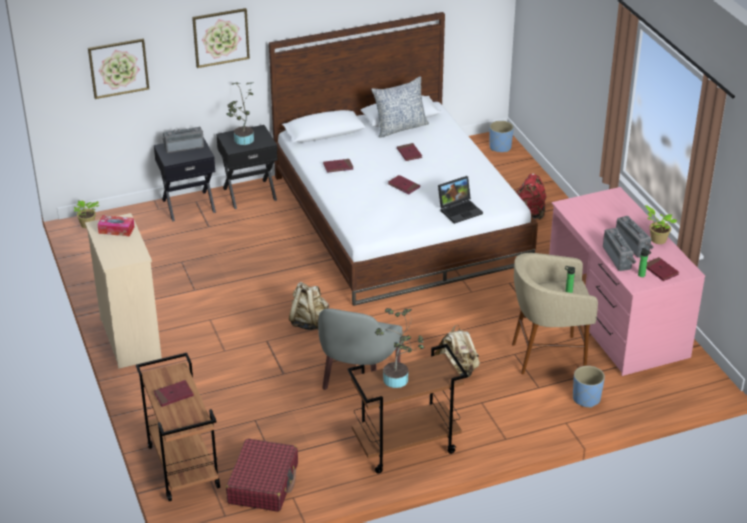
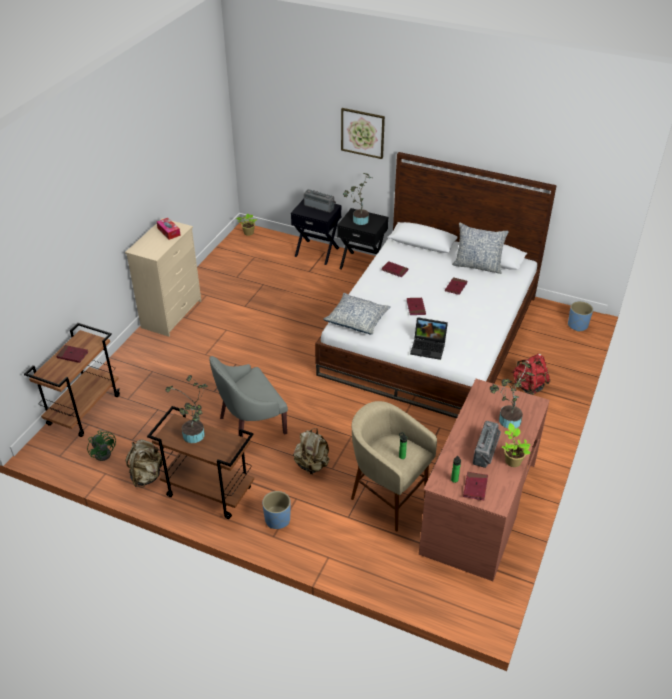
camera: 45 degrees right, 5 degrees up
picture [88,39,149,99] -> none
red suitcase [226,438,298,512] -> green fan [87,429,116,461]
beige backpack [289,282,329,330] -> beige backpack moved to [126,440,163,488]
pink desk [549,187,705,376] -> brown desk [419,379,550,581]
blue planter [573,366,605,408] -> blue planter moved to [262,491,291,529]
radio [603,228,636,271] -> none
none -> pillow [323,293,391,335]
none -> potted plant [490,362,535,428]

